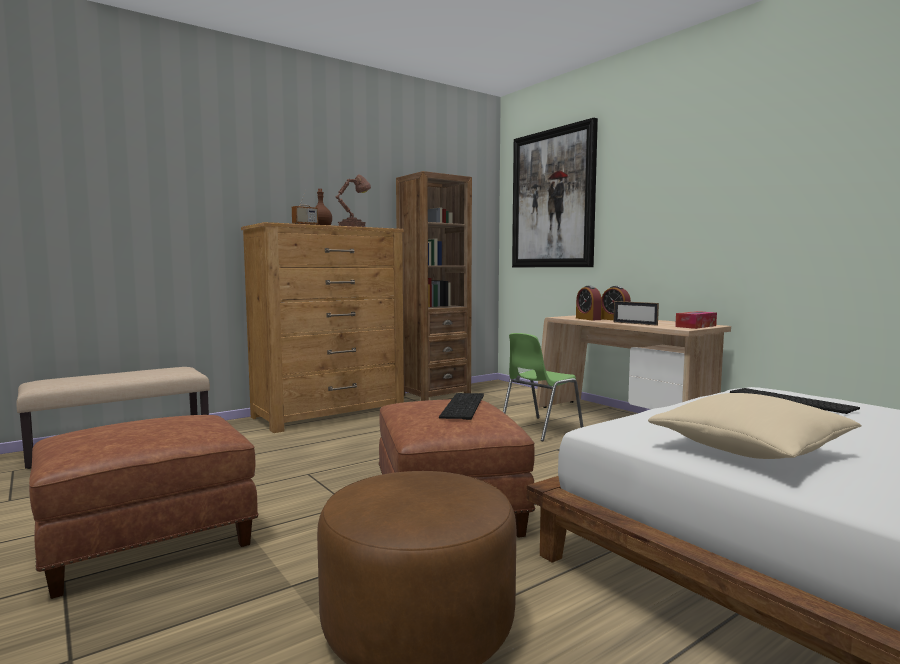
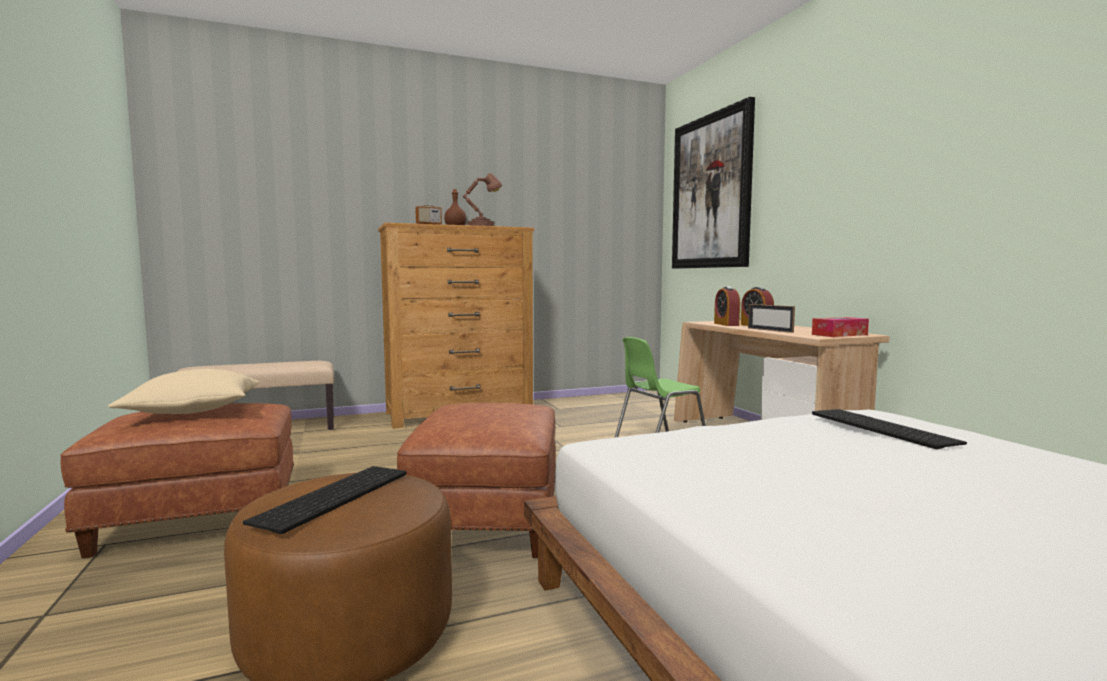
camera: 15 degrees right, 0 degrees up
brown bookcase [396,171,472,401] -> none
keyboard [439,393,484,420] -> keyboard moved to [243,466,407,534]
beige pillow [648,393,862,459] -> beige pillow moved to [108,369,259,414]

